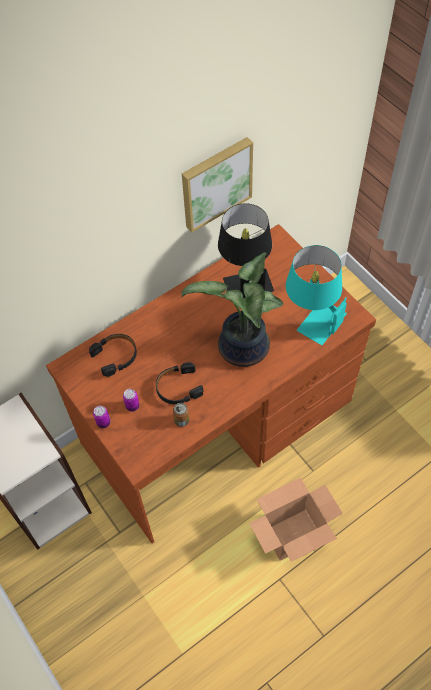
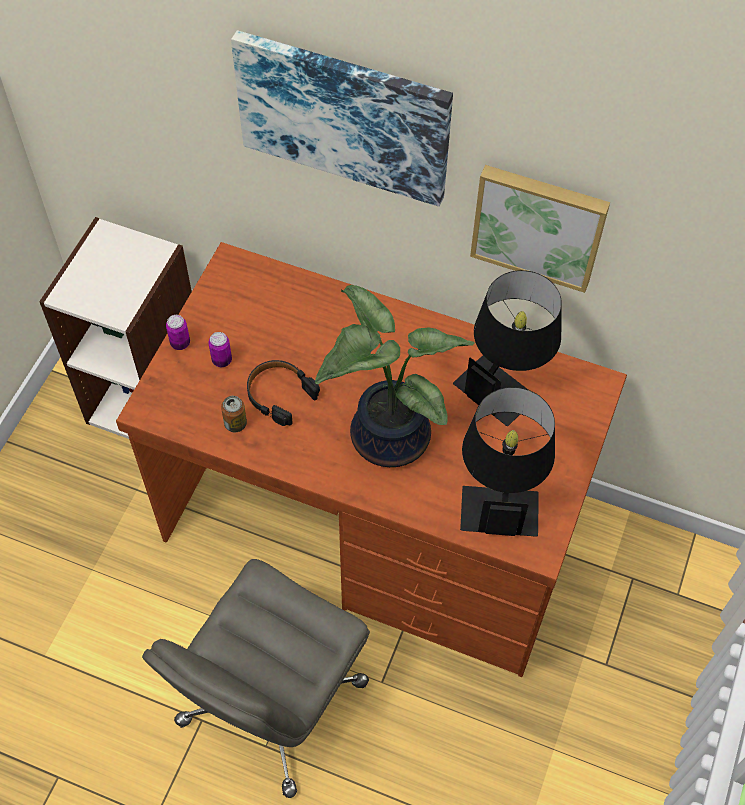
camera: 55 degrees right, 0 degrees up
black headphones [89,334,137,377] -> none
cardboard box [249,478,343,562] -> grey office chair [142,559,370,798]
turquoise table lamp [286,245,347,345] -> black table lamp [460,387,555,537]
none -> picture [231,30,453,207]

